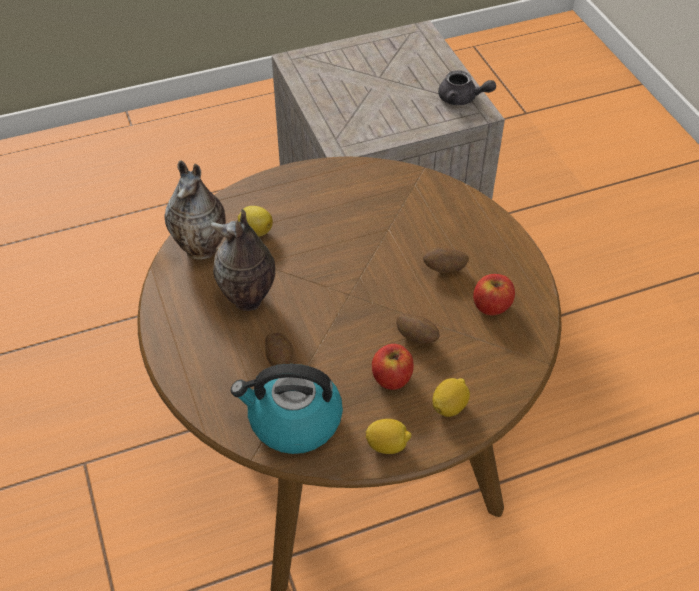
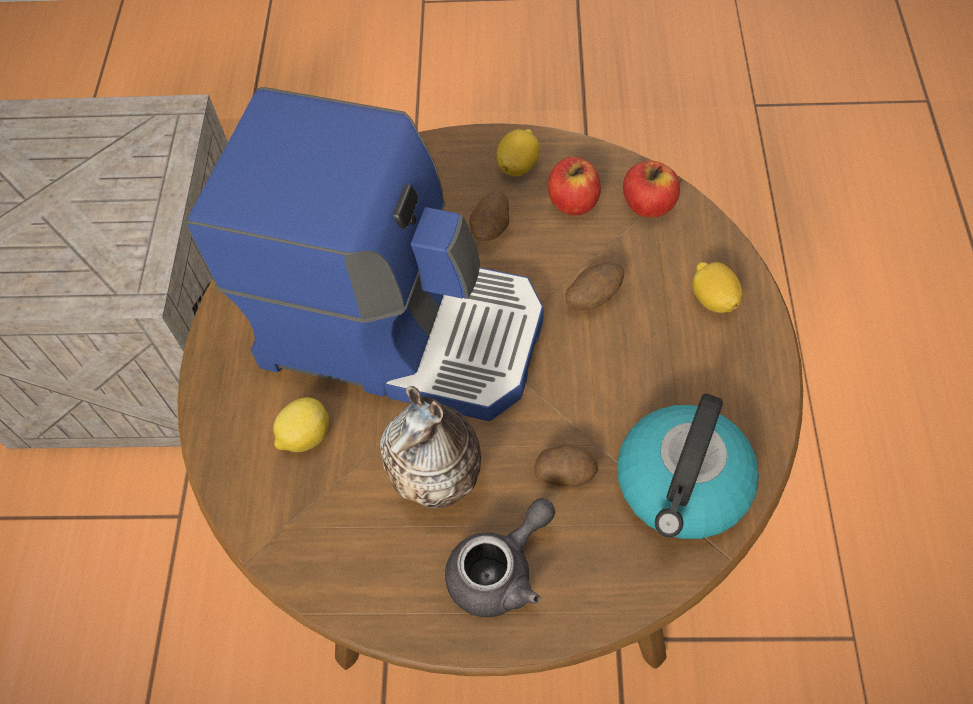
camera: 65 degrees left, 10 degrees up
vase [164,161,226,260] -> none
lemon [365,419,411,454] -> lemon moved to [496,129,540,176]
apple [372,344,414,390] -> apple moved to [623,161,680,218]
grey teapot [438,70,496,105] -> grey teapot moved to [445,498,555,617]
none -> coffee machine [186,87,544,421]

